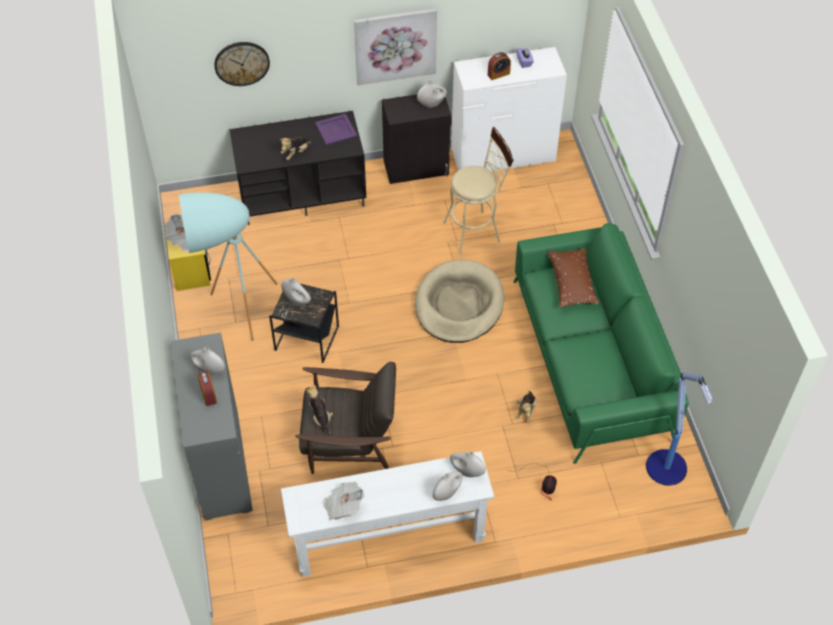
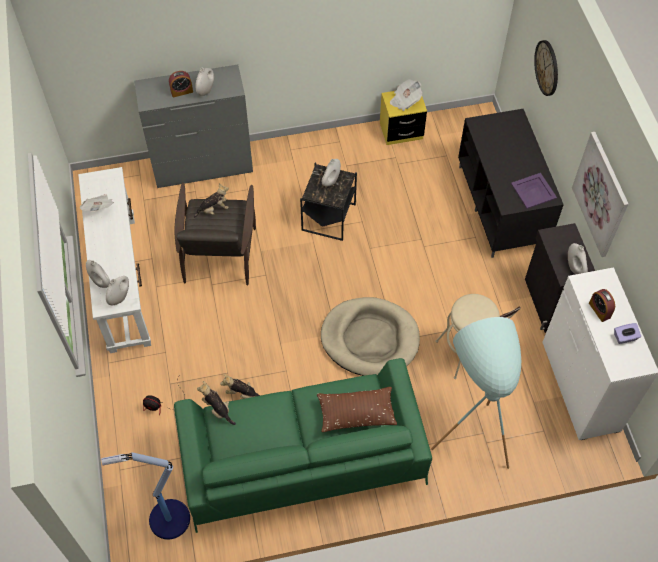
camera: 90 degrees right, 5 degrees up
turquoise floor lamp [179,192,278,341] -> turquoise floor lamp moved to [431,317,521,469]
plush toy [280,137,312,160] -> plush toy moved to [197,381,236,425]

